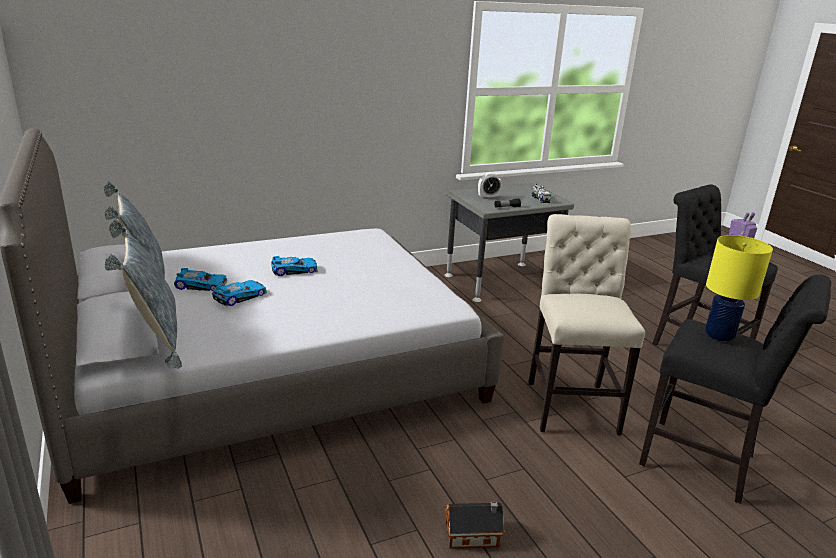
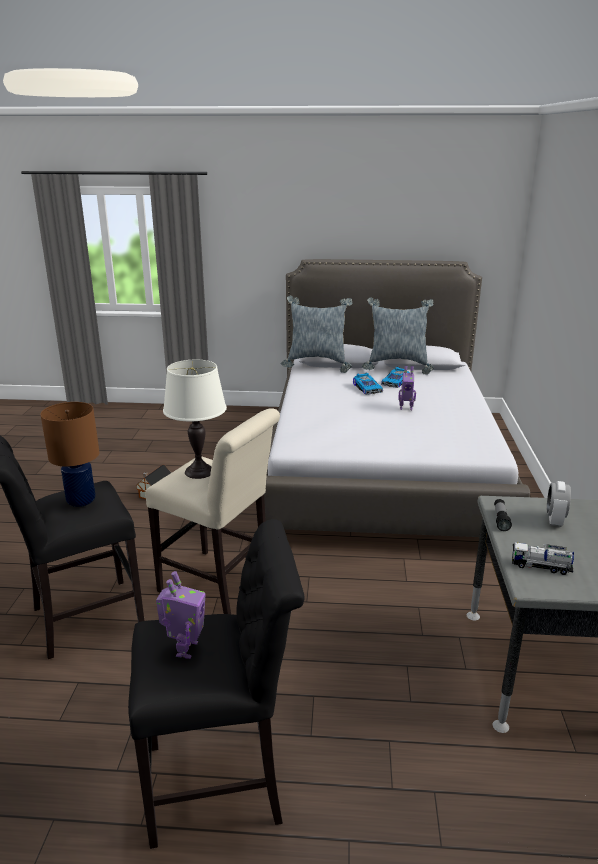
camera: 120 degrees right, 0 degrees up
toy car [271,256,318,276] -> toy robot [398,366,416,410]
yellow table lamp [705,235,773,341] -> brown table lamp [40,402,99,507]
none -> white table lamp [163,360,227,479]

